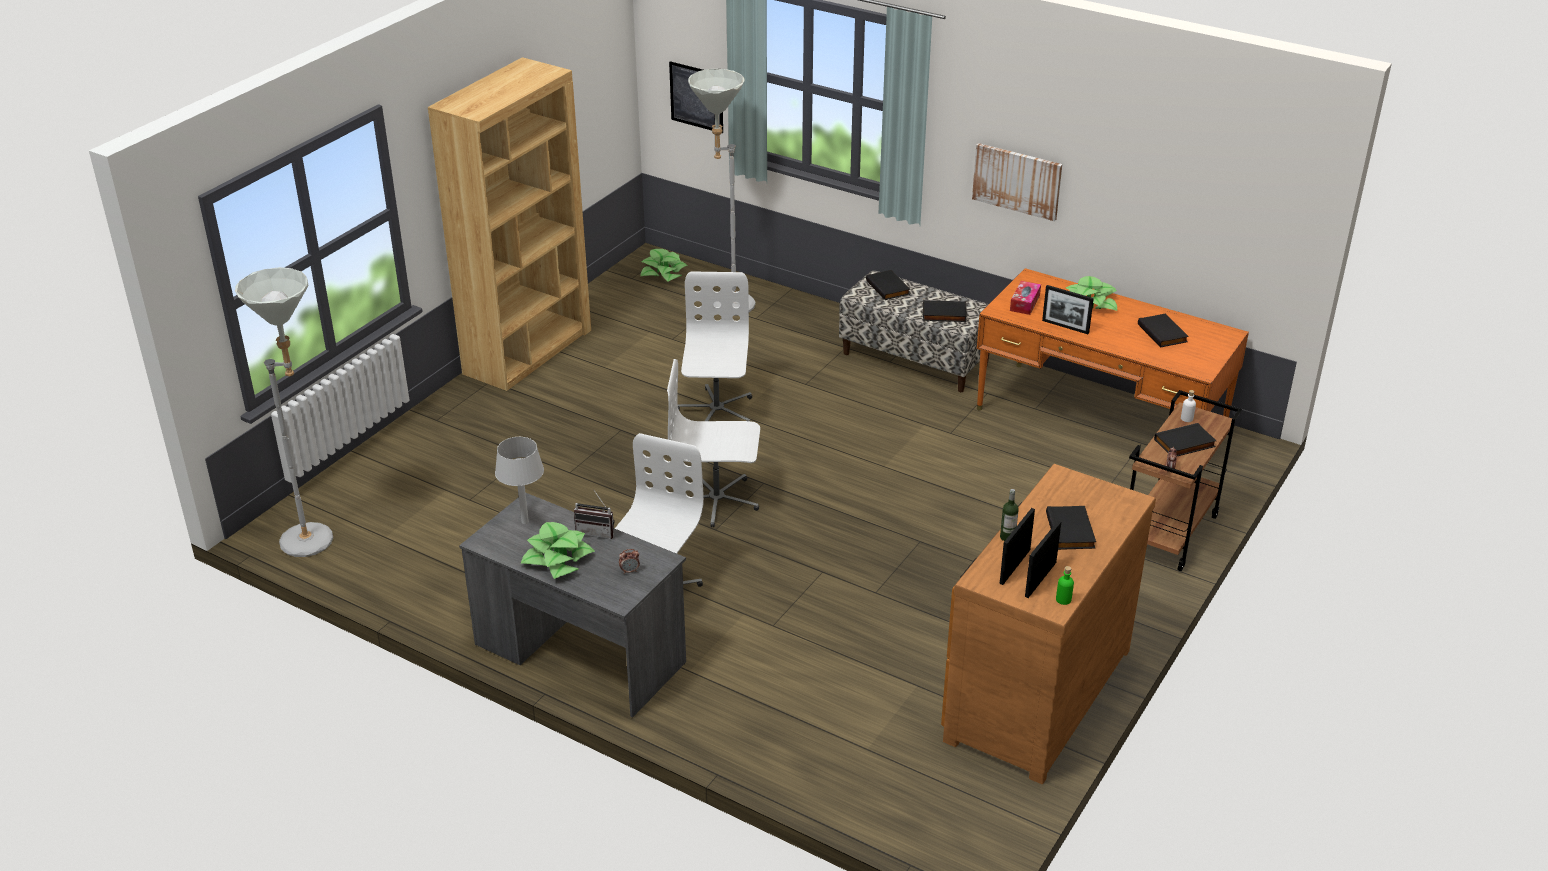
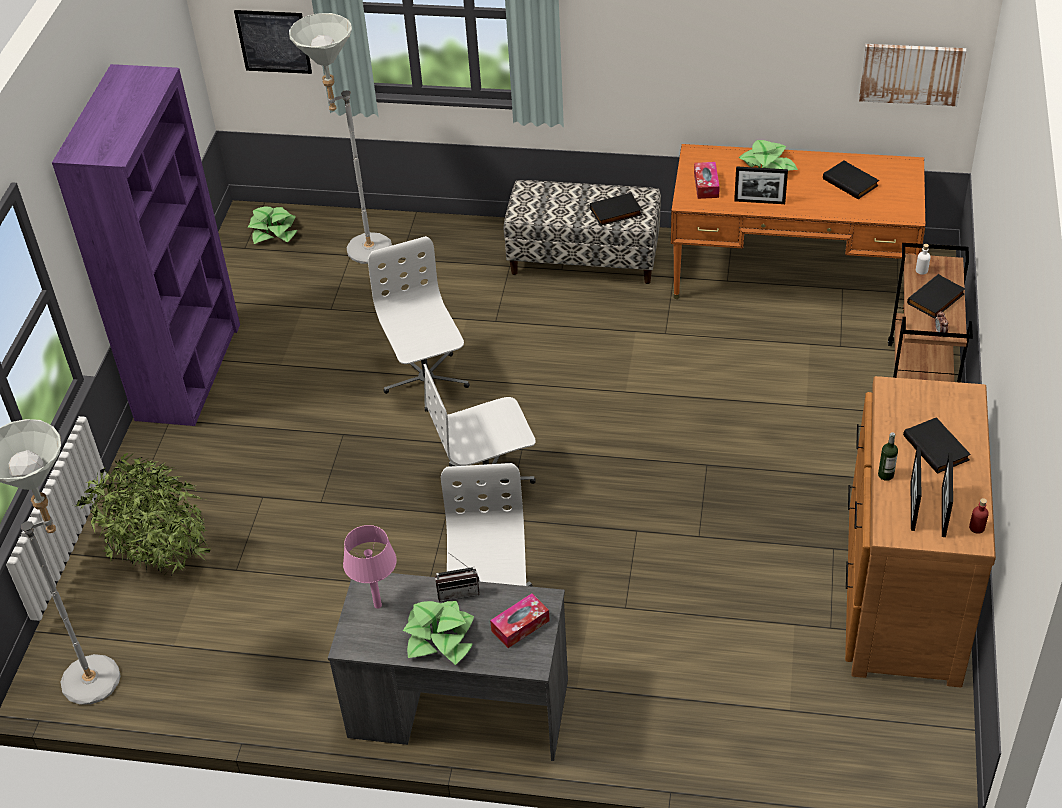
camera: 20 degrees left, 10 degrees up
brown bookcase [428,57,591,391] -> purple bookcase [52,64,240,426]
grey table lamp [495,437,544,524] -> pink table lamp [343,525,397,609]
alarm clock [619,549,640,574] -> tissue box [490,593,550,648]
black book [866,270,910,300] -> none
picture [972,143,1062,221] -> picture moved to [859,44,966,106]
green bottle [1056,566,1074,605] -> red bottle [969,498,989,534]
none -> potted plant [74,453,211,577]

